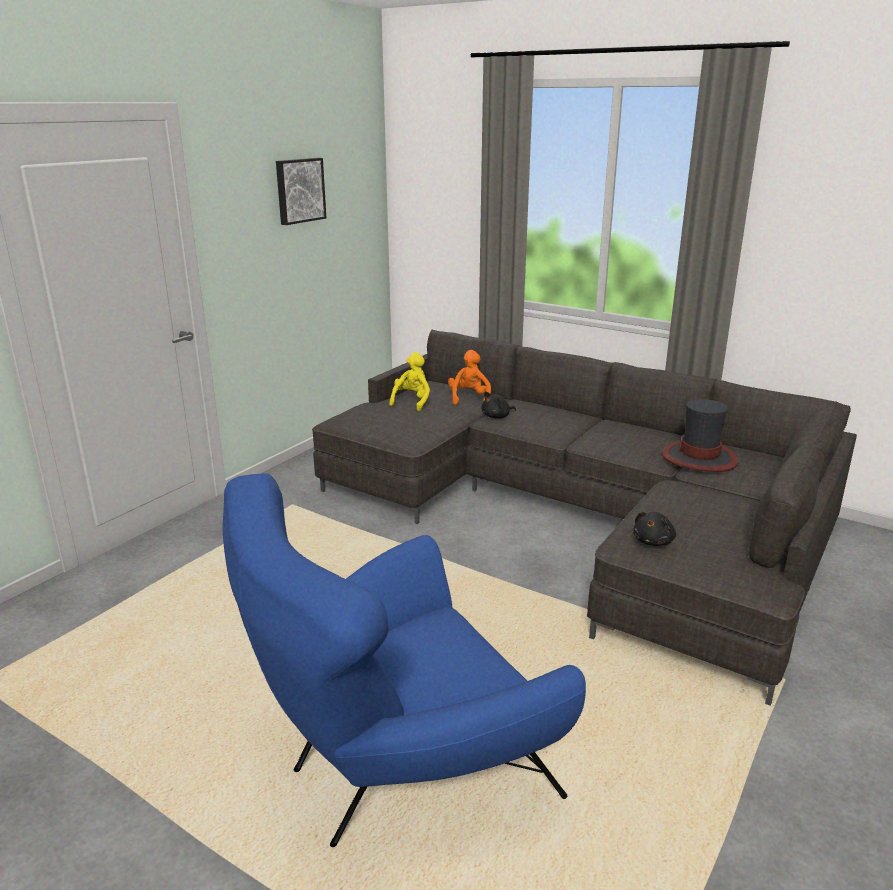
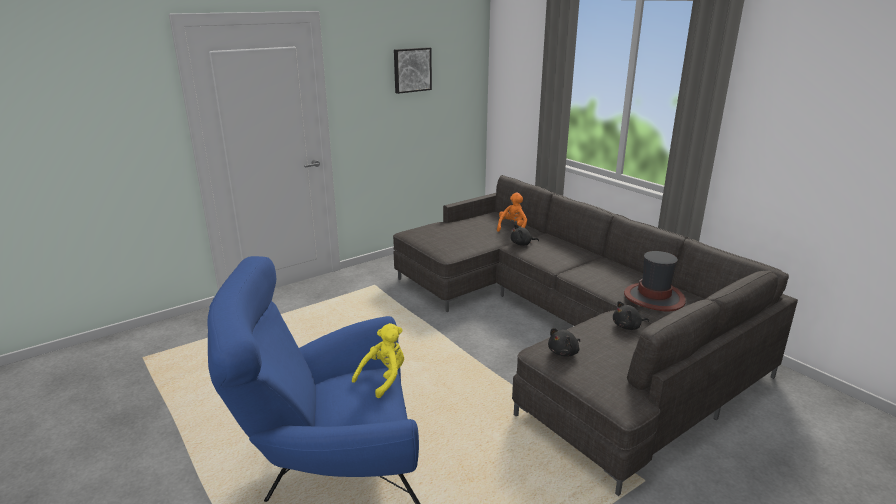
camera: 20 degrees right, 0 degrees up
yellow plush toy [389,352,430,411] -> yellow plush toy moved to [352,323,404,398]
none -> black plush toy [613,301,649,330]

